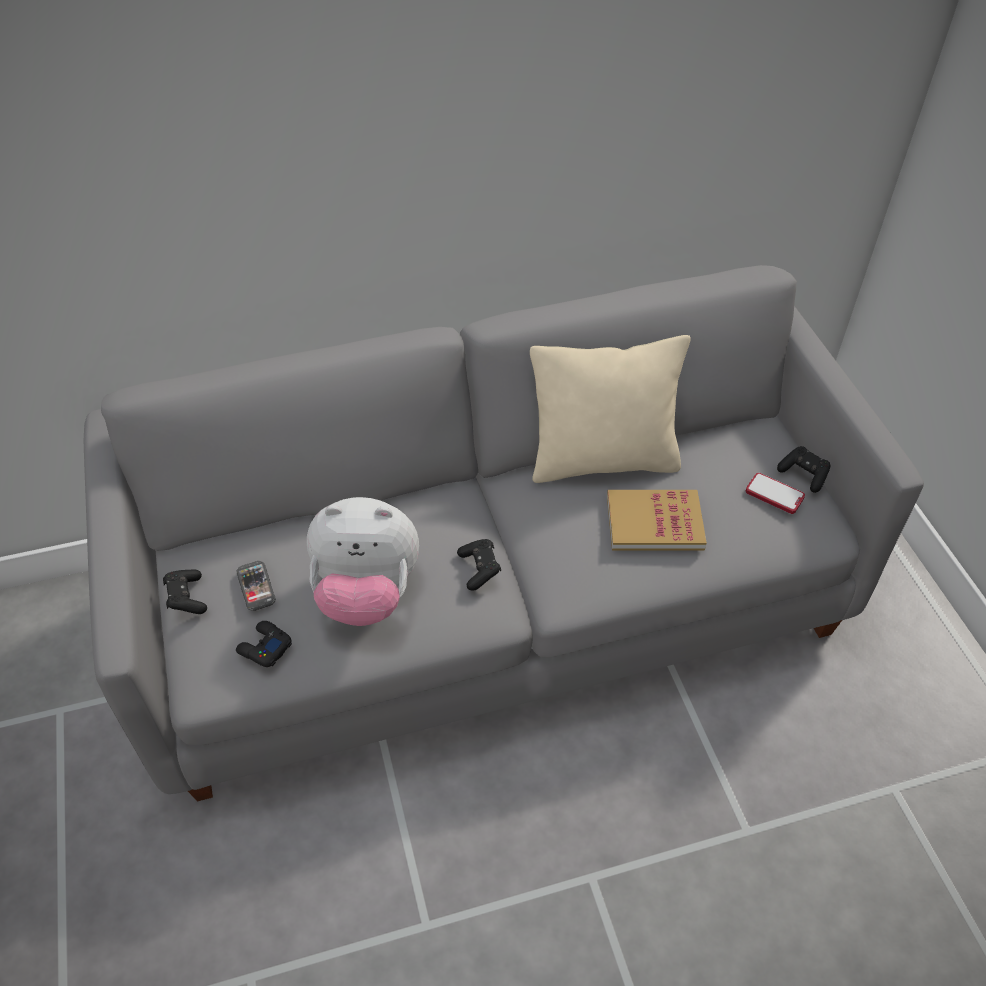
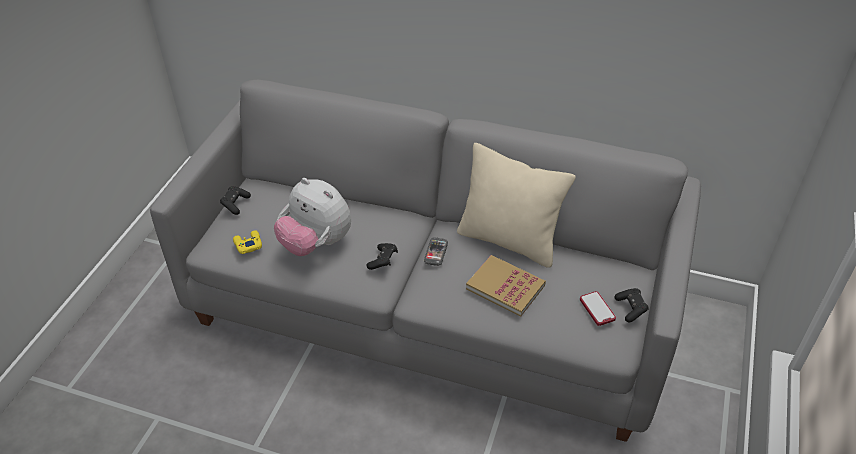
camera: 35 degrees right, 5 degrees down
phone [236,561,276,611] -> phone moved to [424,237,448,266]
black game controller [236,621,292,667] -> yellow game controller [233,230,262,254]

